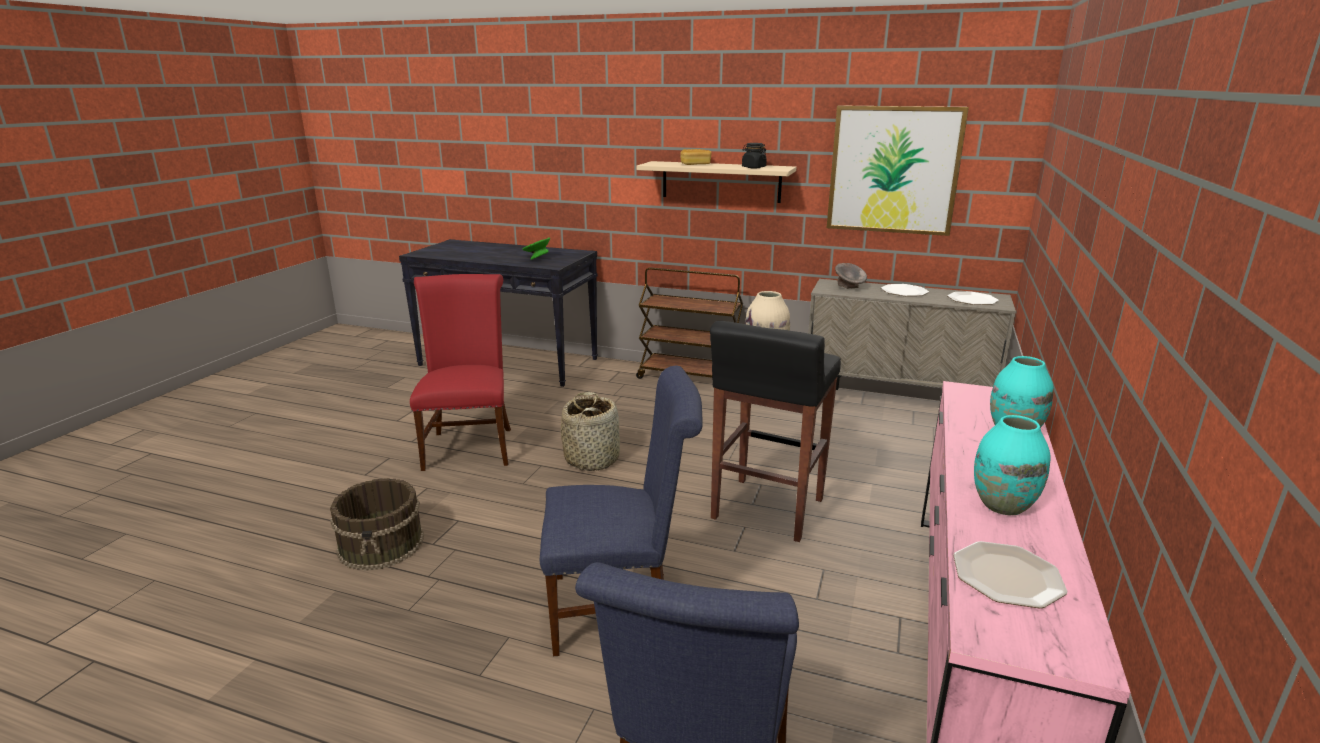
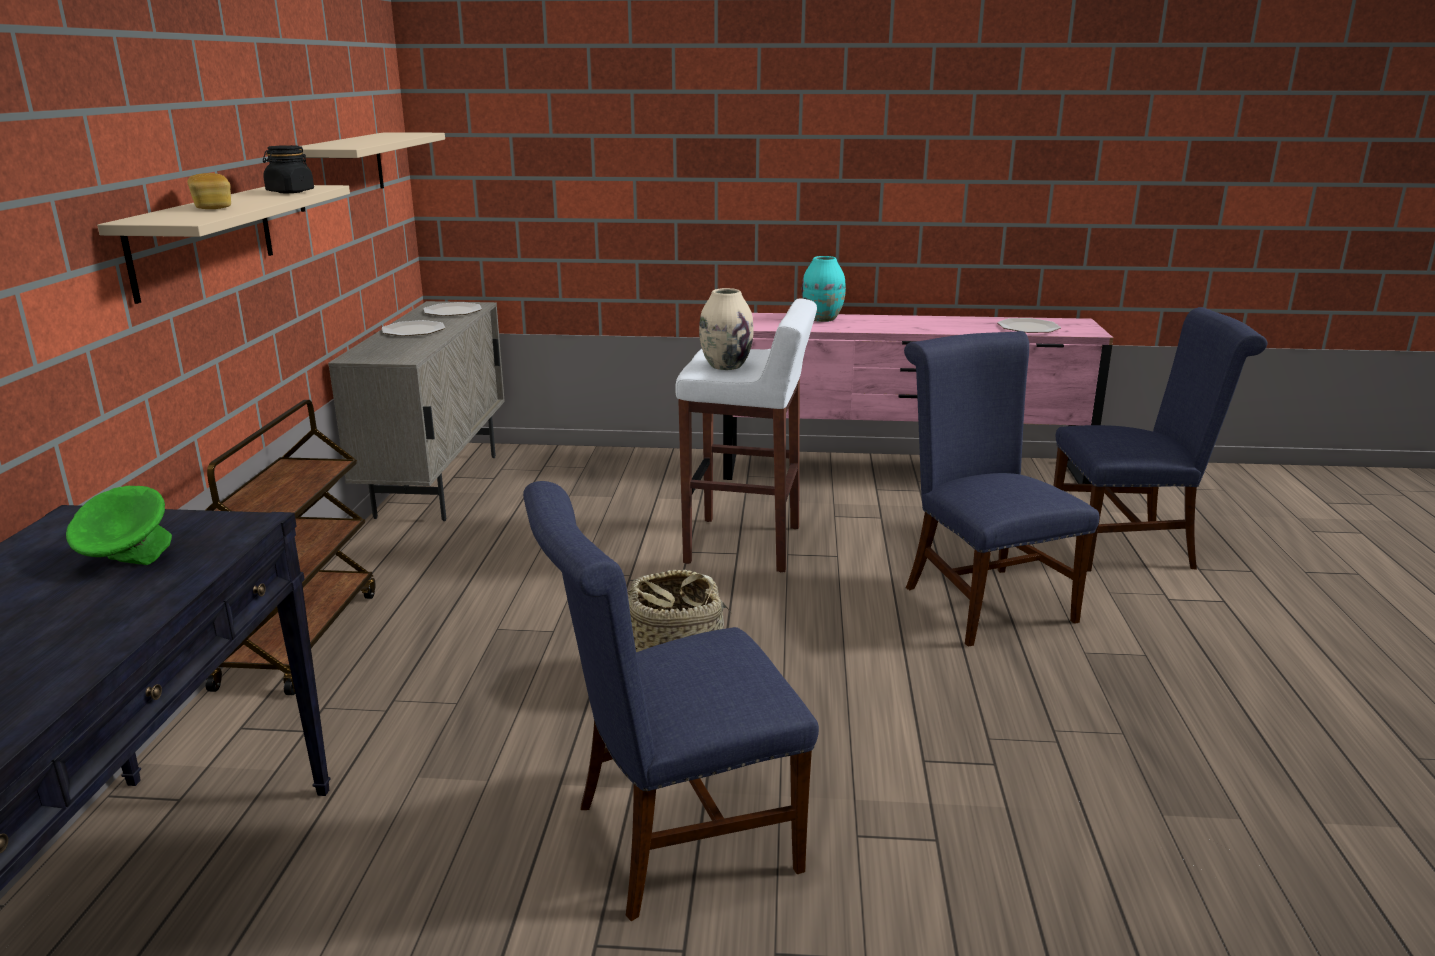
camera: 105 degrees left, 0 degrees up
brown bucket [330,478,424,571] -> none
red chair [410,274,511,471] -> blue chair [523,481,819,921]
black stool [710,321,841,542] -> white stool [675,299,817,572]
picture [827,105,969,236] -> beige shelf [301,132,445,212]
grey bowl [835,263,867,289] -> none
turquoise vase [974,415,1051,516] -> none

